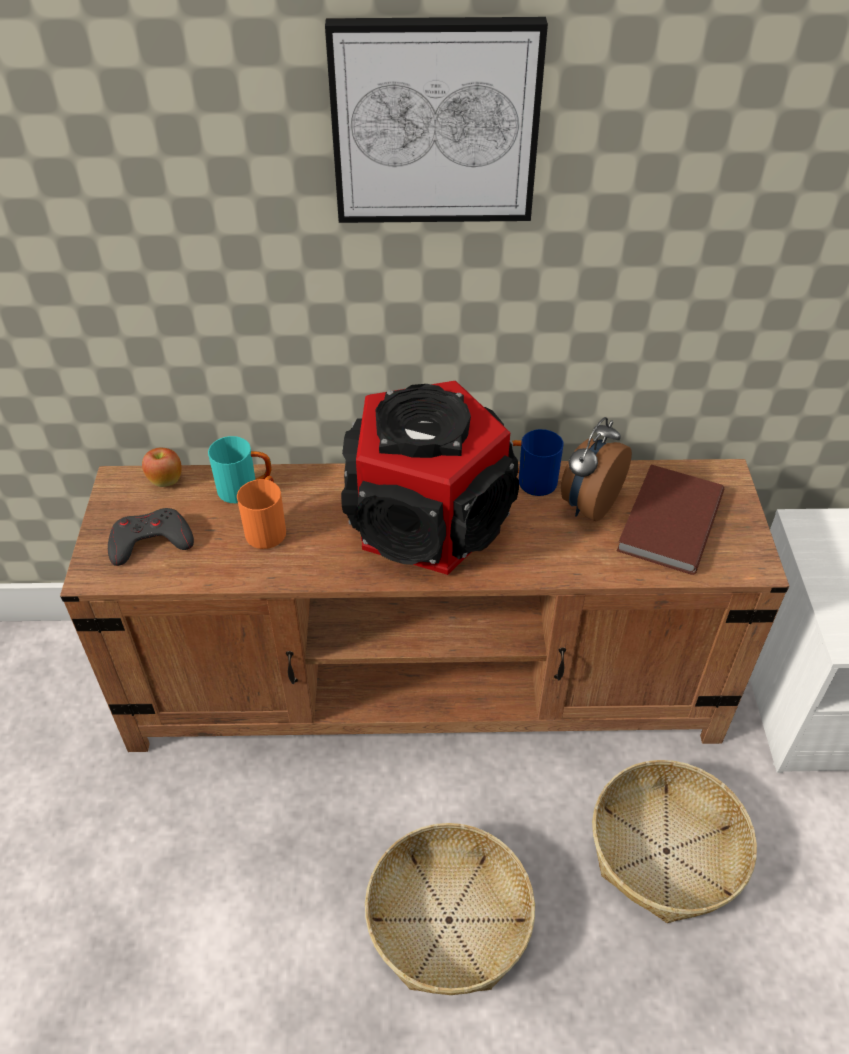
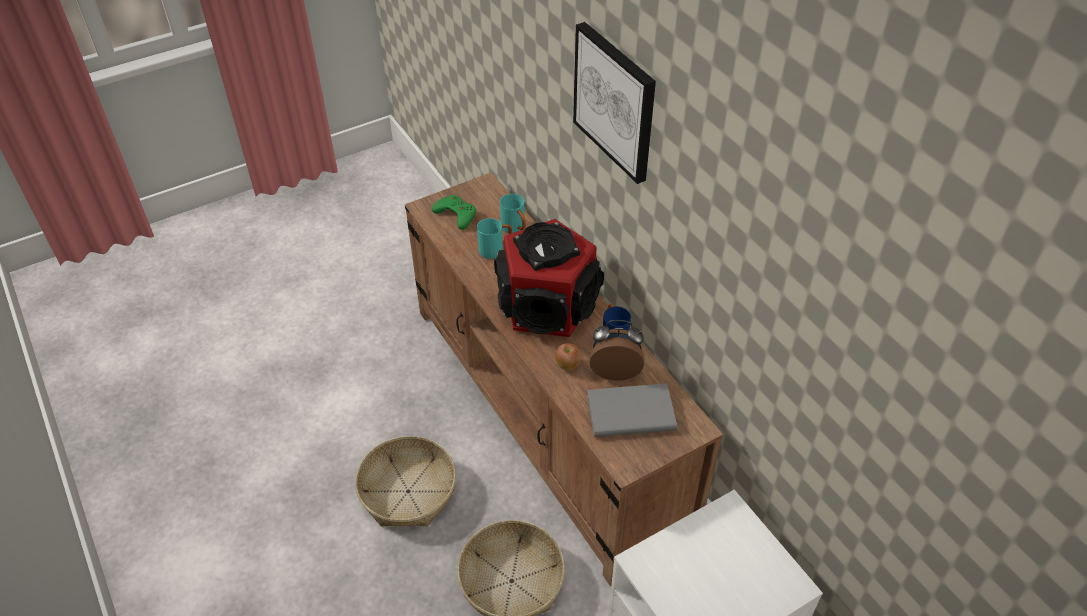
camera: 60 degrees right, 0 degrees up
grey game controller [108,508,194,566] -> green game controller [432,195,476,230]
apple [142,448,182,487] -> apple moved to [555,343,580,371]
orange mug [237,476,286,549] -> turquoise mug [477,218,512,259]
brown book [617,464,724,575] -> grey book [587,383,677,437]

